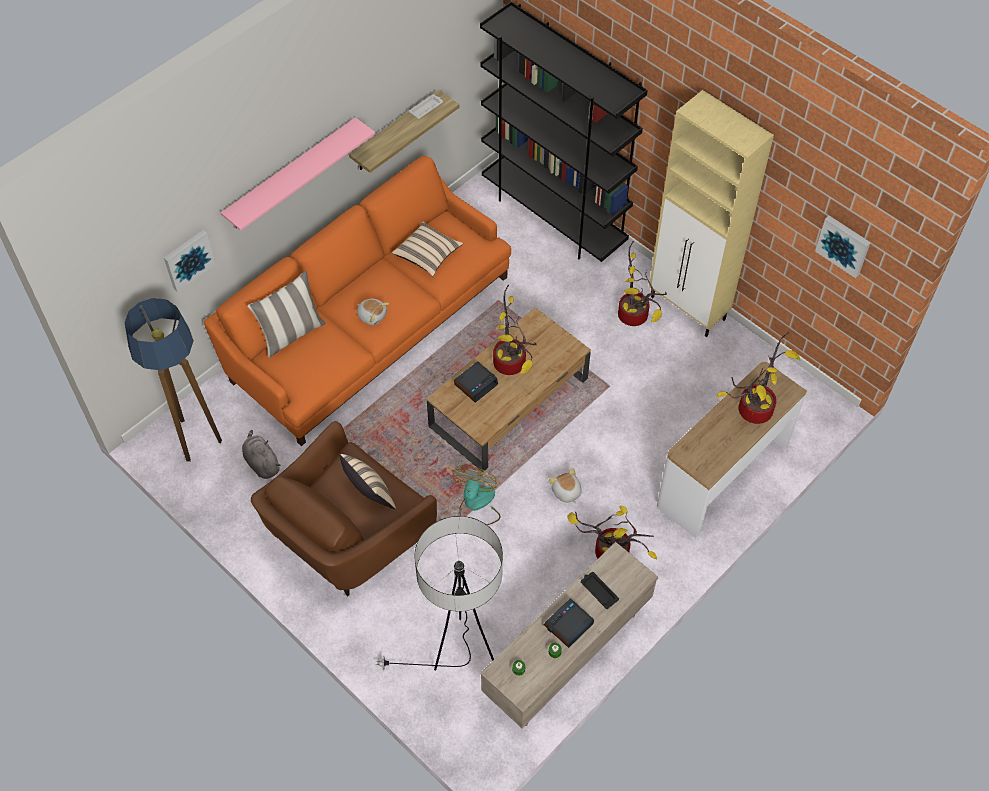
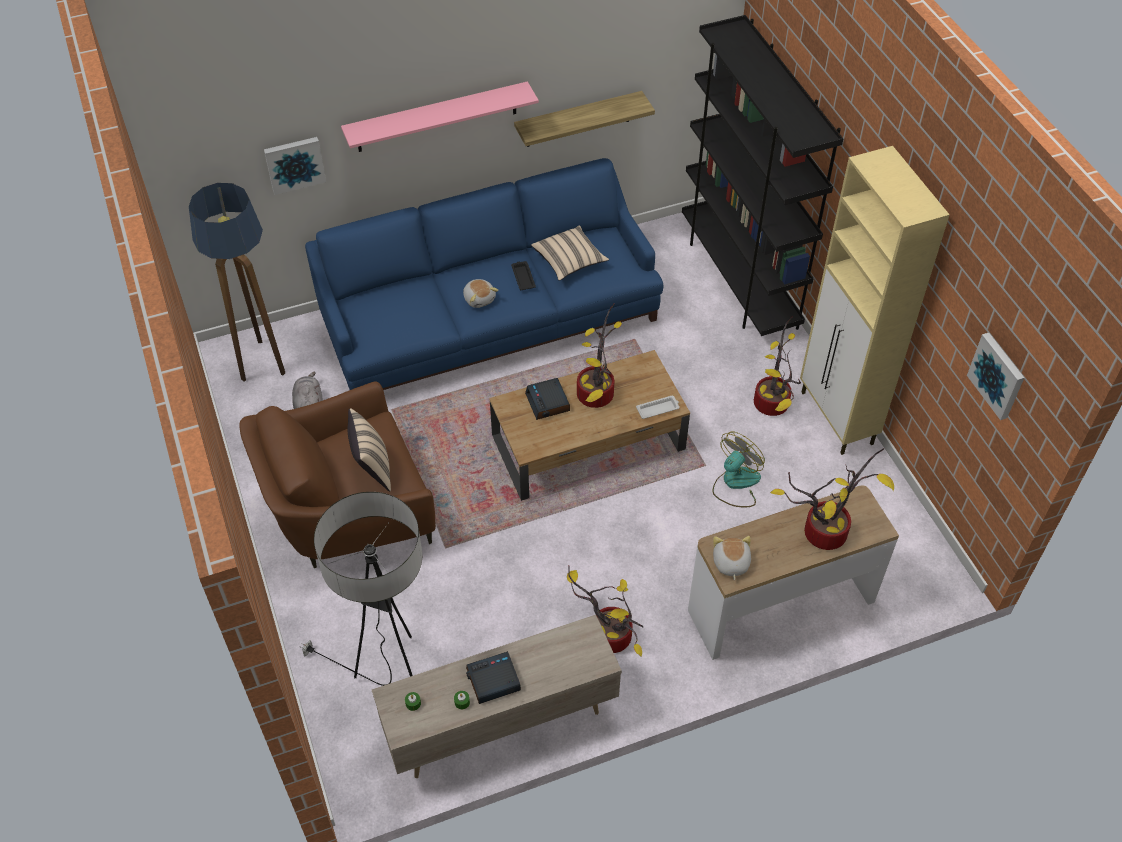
camera: 25 degrees right, 5 degrees down
orange sofa [204,156,511,446] -> blue sofa [305,158,663,390]
pillow [248,271,326,358] -> none
white tray [409,94,443,119] -> white tray moved to [636,396,680,419]
fan [453,465,500,525] -> fan moved to [713,432,765,507]
alarm clock [454,361,498,403] -> alarm clock turned 90 degrees clockwise [525,378,570,420]
plush toy [549,468,581,504] -> plush toy moved to [713,536,751,580]
black tray [581,572,619,609] -> black tray moved to [511,261,536,290]

